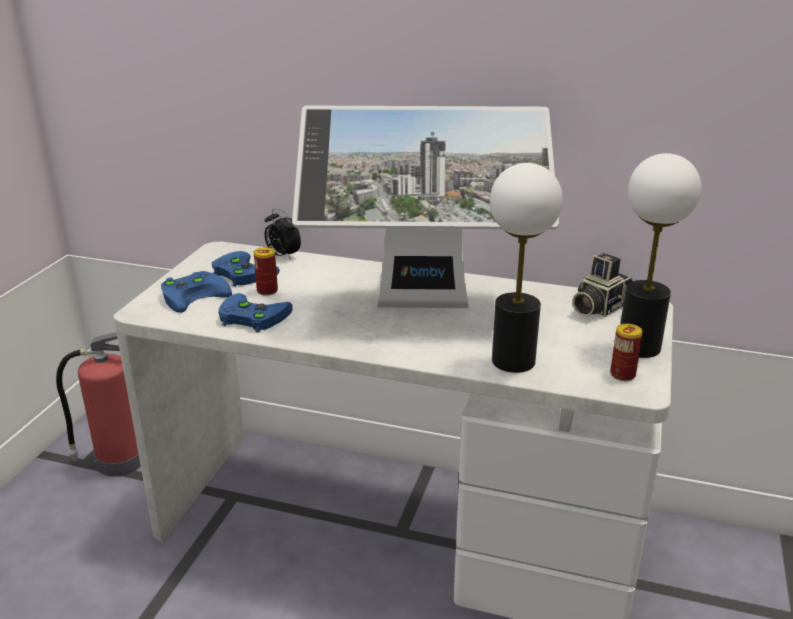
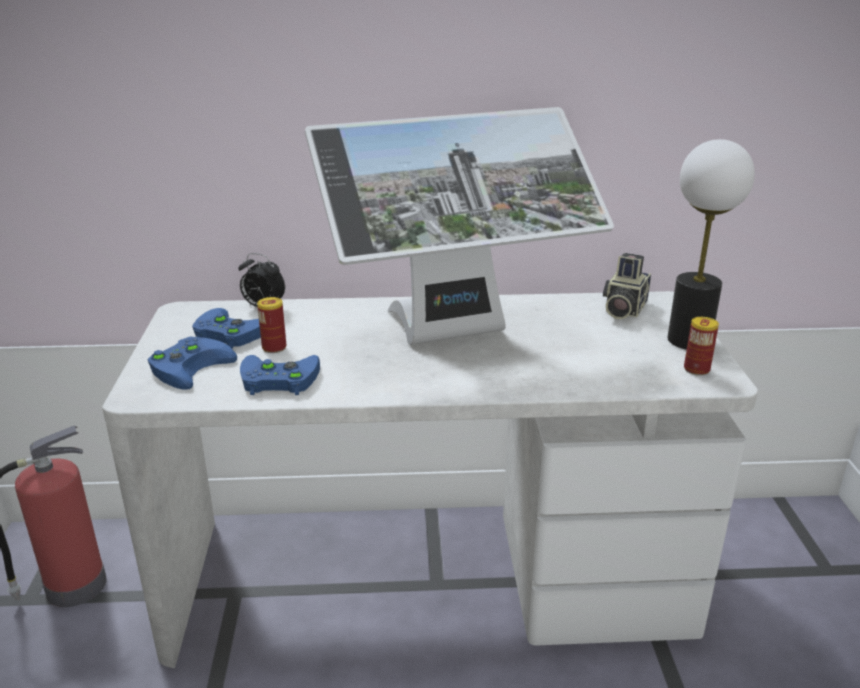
camera: 20 degrees left, 0 degrees up
table lamp [490,163,563,373] -> none

